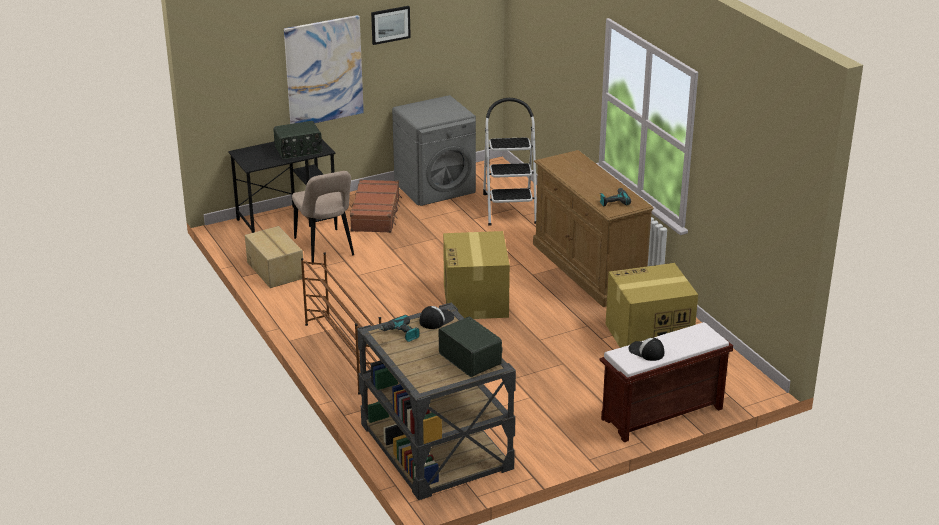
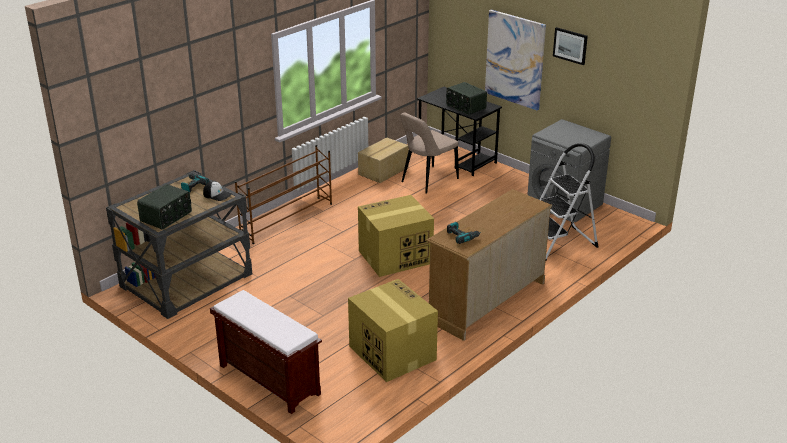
camera: 70 degrees right, 0 degrees up
brown suitcase [350,179,402,233] -> none
cap [629,338,664,361] -> none

